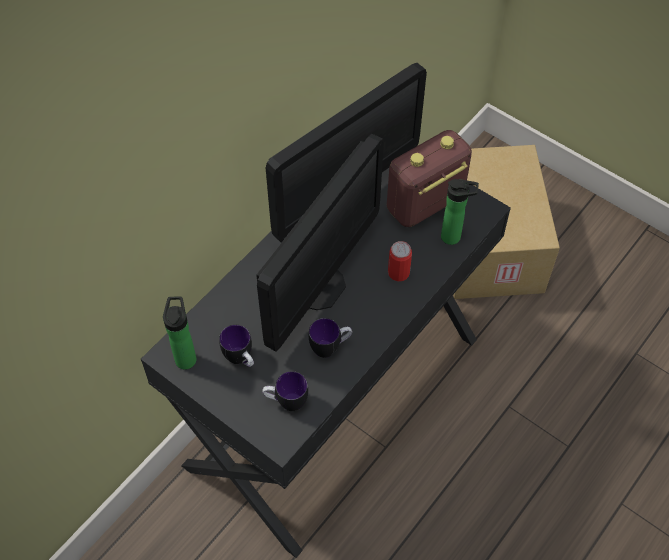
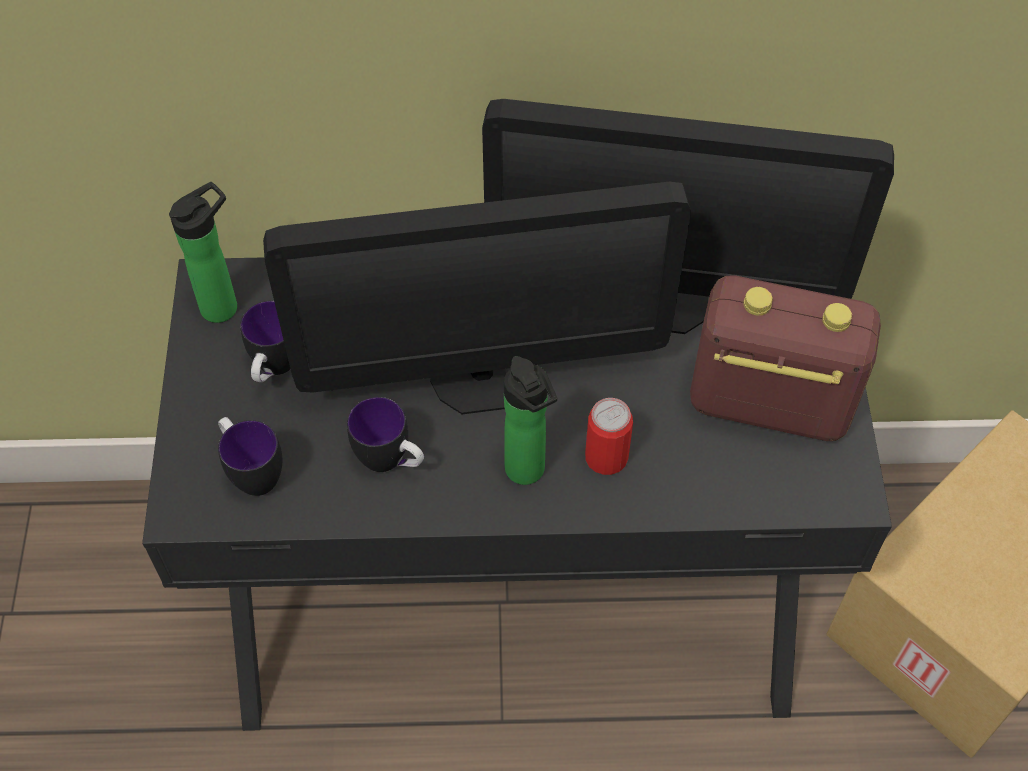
camera: 50 degrees right, 0 degrees up
bottle [441,179,479,245] -> bottle moved to [504,356,557,485]

